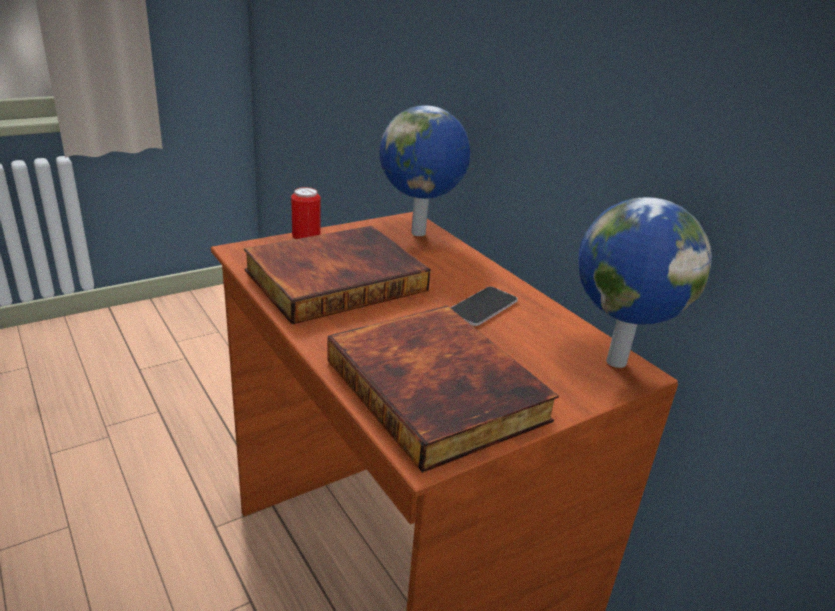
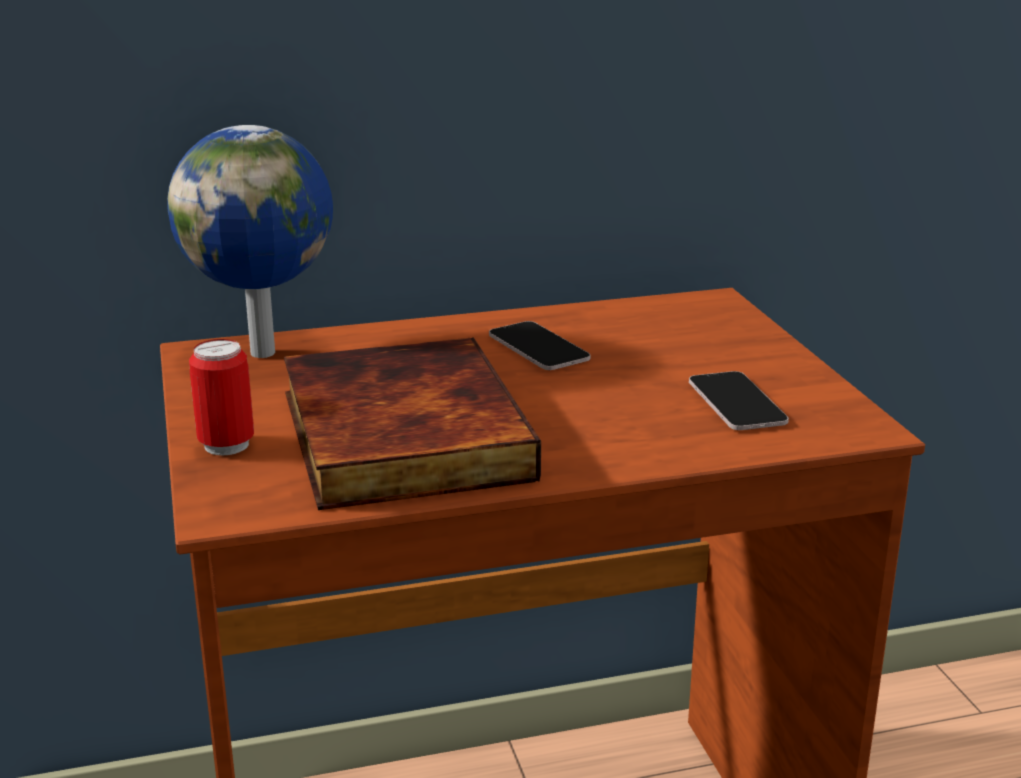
camera: 70 degrees left, 5 degrees down
book [327,306,559,473] -> phone [689,371,789,430]
globe [578,197,712,368] -> none

